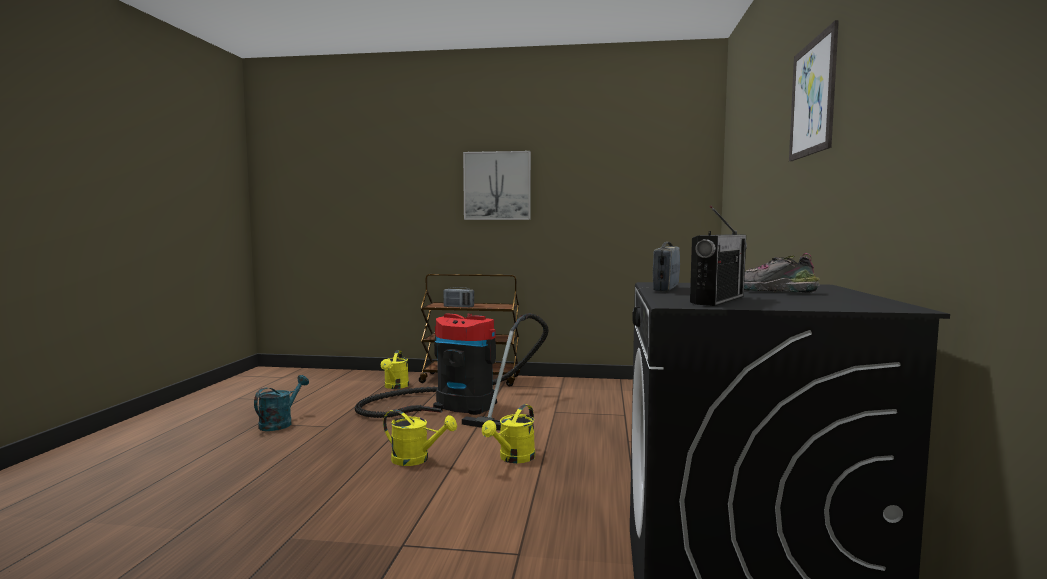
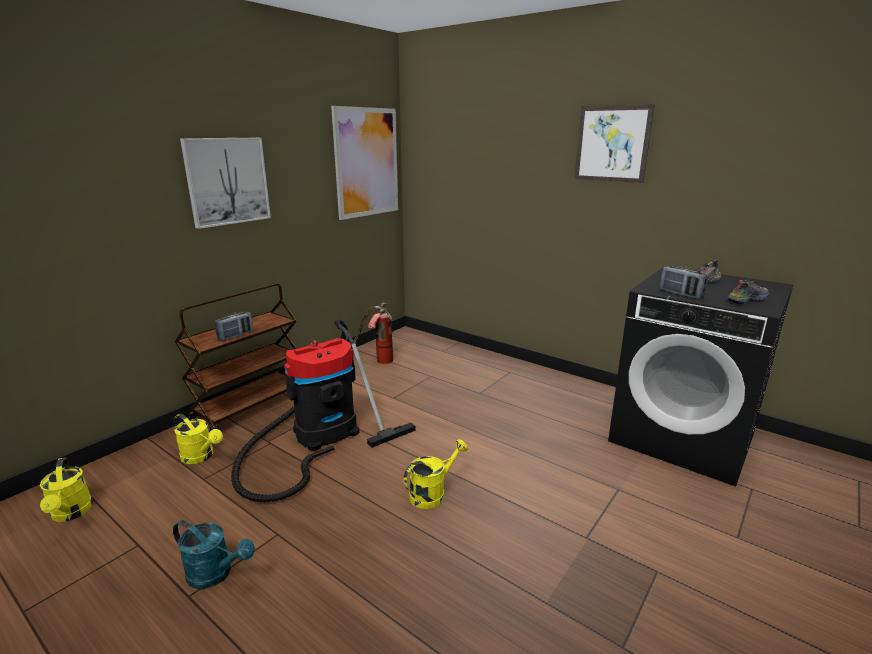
camera: 60 degrees left, 15 degrees up
turquoise watering can [254,375,309,431] -> turquoise watering can turned 150 degrees clockwise [173,520,255,589]
yellow watering can [482,404,535,463] -> yellow watering can moved to [40,457,93,522]
radio [690,206,747,306] -> shoe [728,280,769,304]
none -> picture [331,106,398,220]
none -> fire extinguisher [354,303,393,364]

